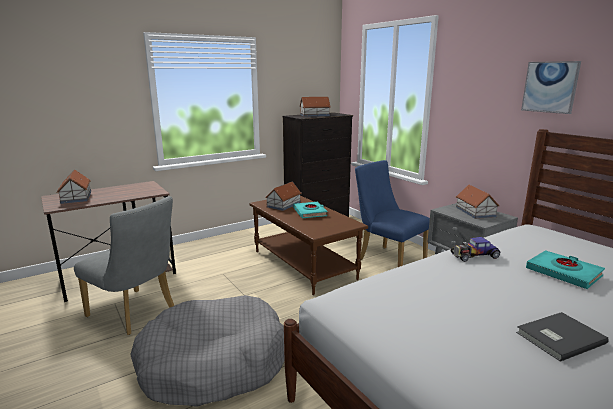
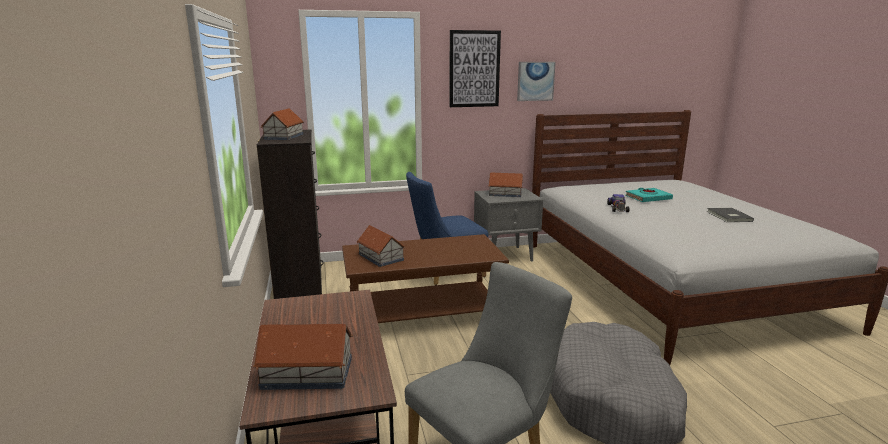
camera: 70 degrees left, 0 degrees up
turquoise book [293,202,328,218] -> none
none -> picture [449,30,501,107]

